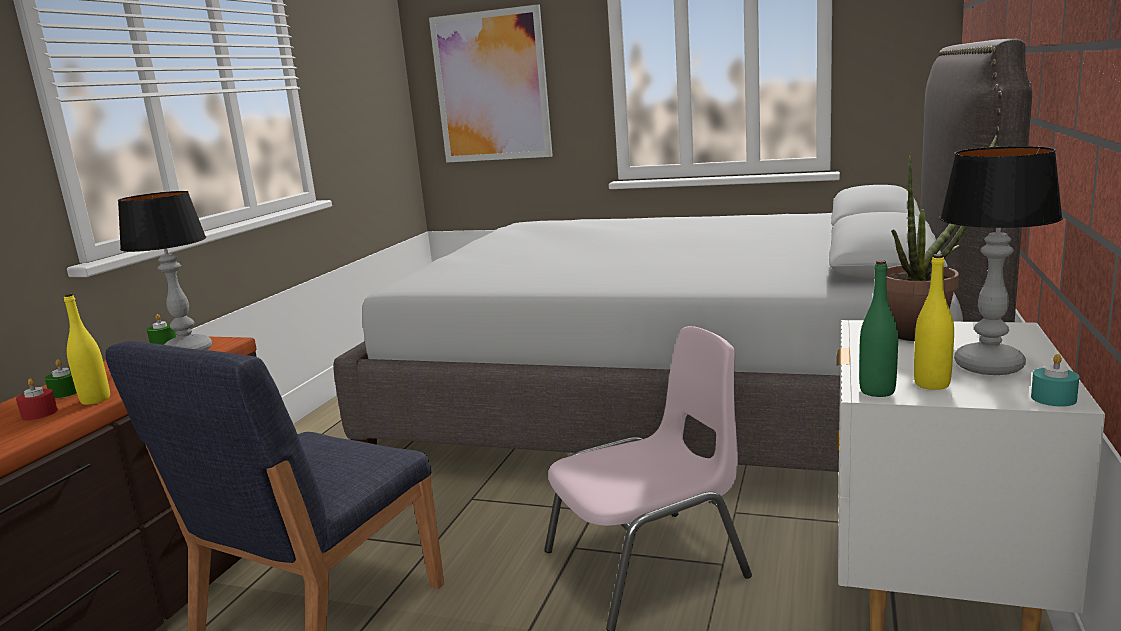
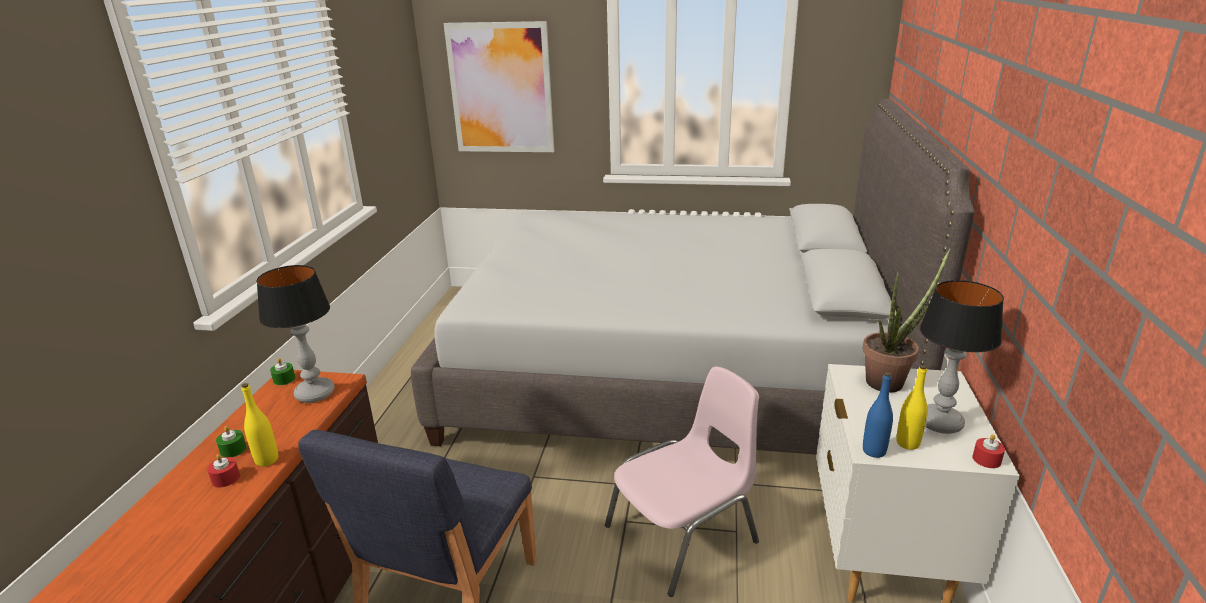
camera: 10 degrees left, 10 degrees up
green bottle [859,260,898,397] -> blue bottle [863,372,893,458]
turquoise candle [1031,354,1079,407] -> red candle [972,434,1005,468]

